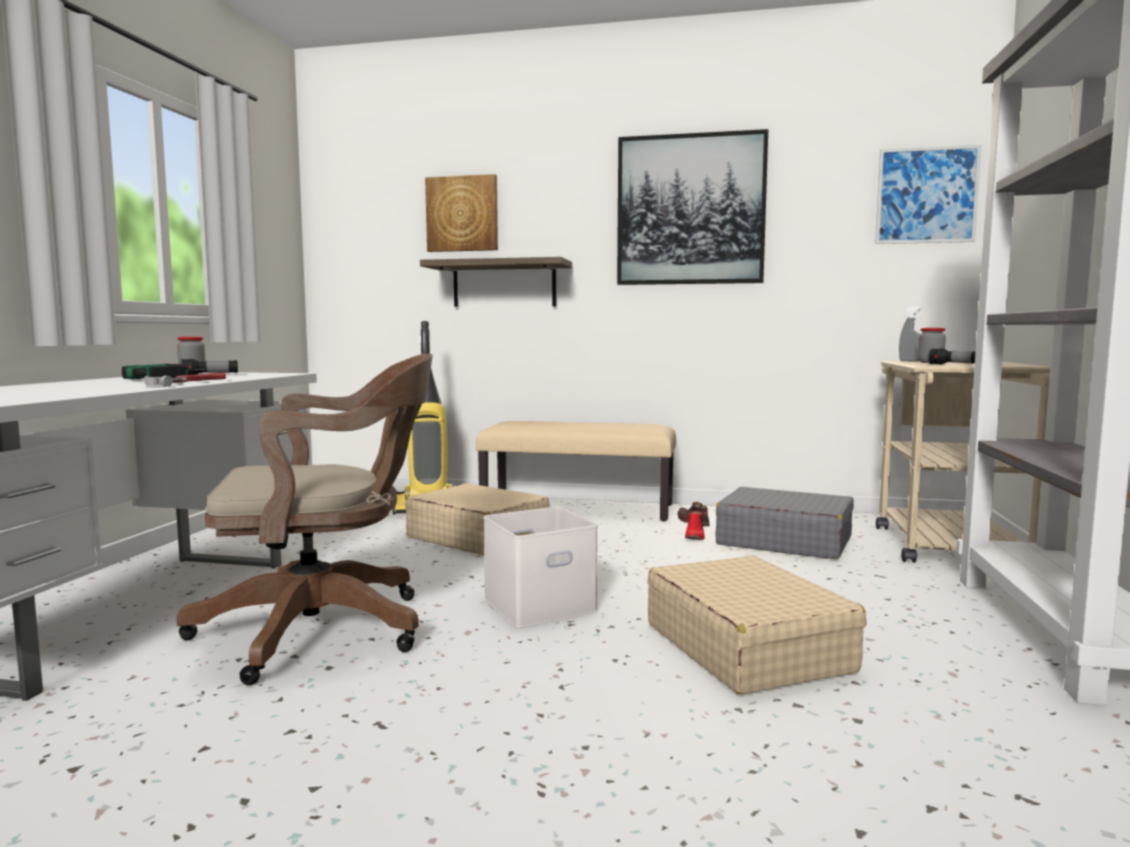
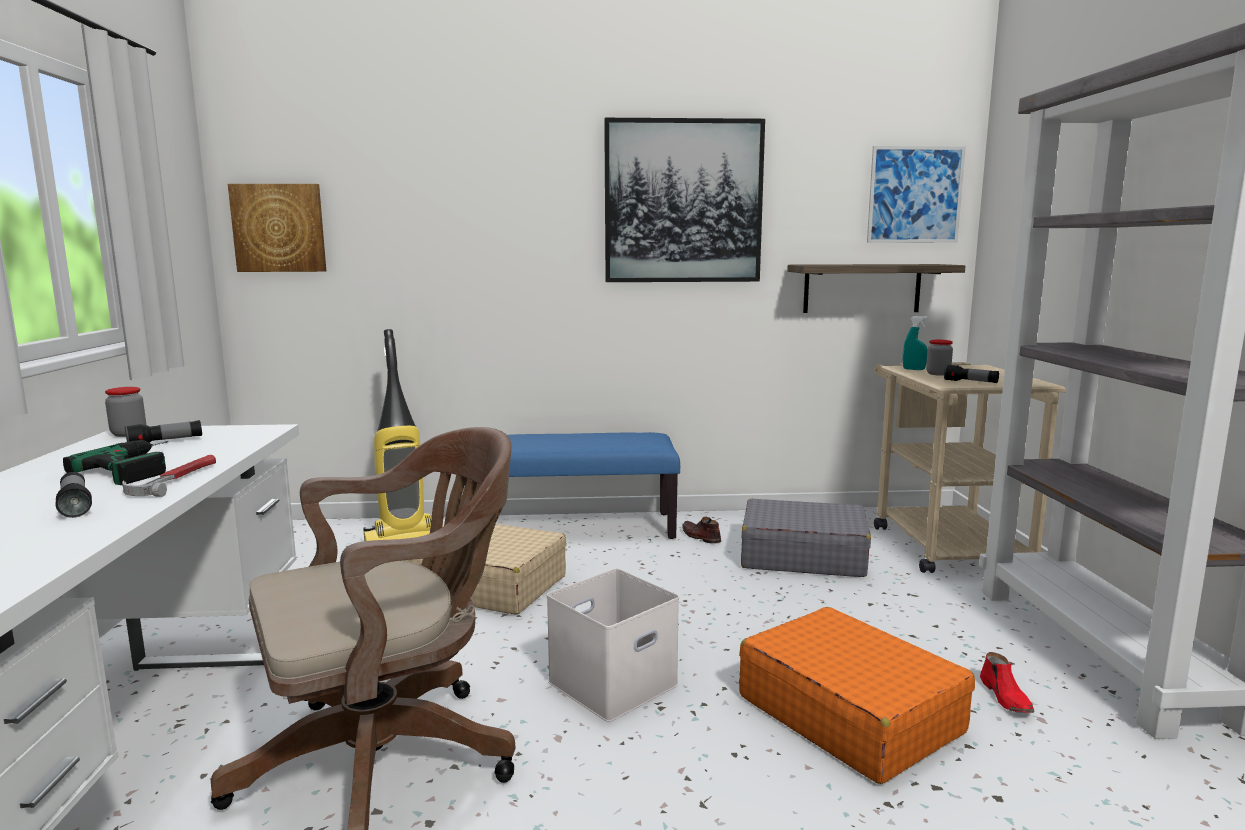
camera: 15 degrees left, 5 degrees up
shelf [420,257,572,307] -> shelf moved to [787,264,965,313]
picture [425,174,498,252] -> picture moved to [228,184,326,272]
beige bench [476,421,676,521] -> blue bench [465,432,680,539]
beige suitcase [647,556,866,694] -> orange suitcase [739,607,975,784]
red shoe [685,511,705,540] -> red shoe moved to [980,652,1034,713]
grey spray bottle [899,306,923,362] -> turquoise spray bottle [903,316,928,370]
none -> flashlight [56,472,92,518]

